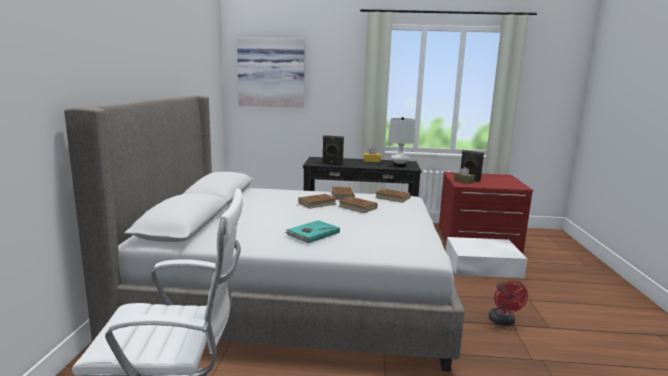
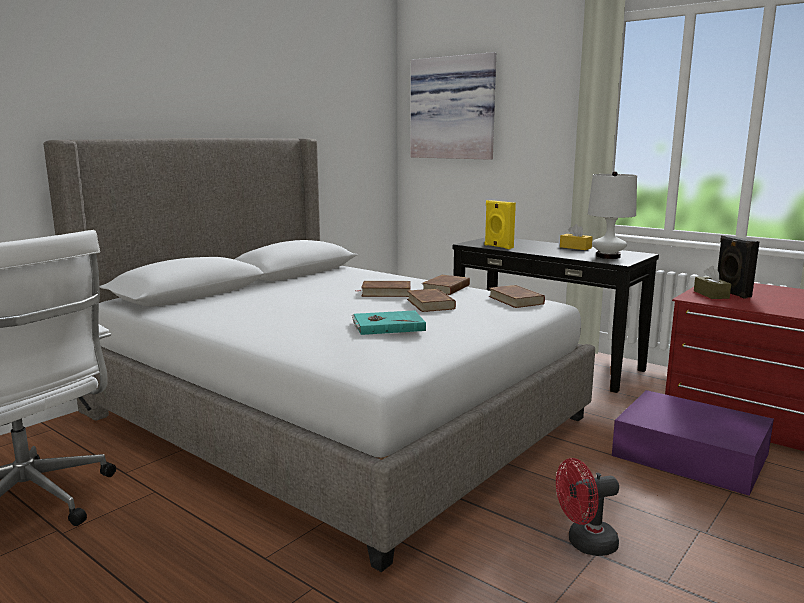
camera: 35 degrees right, 0 degrees up
turquoise book [285,220,340,243] -> turquoise book moved to [352,310,426,335]
black speaker [322,135,344,165] -> yellow speaker [485,200,516,249]
white storage box [446,237,527,279] -> purple storage box [612,390,774,496]
red fan [488,281,528,326] -> red fan turned 45 degrees clockwise [556,458,619,556]

